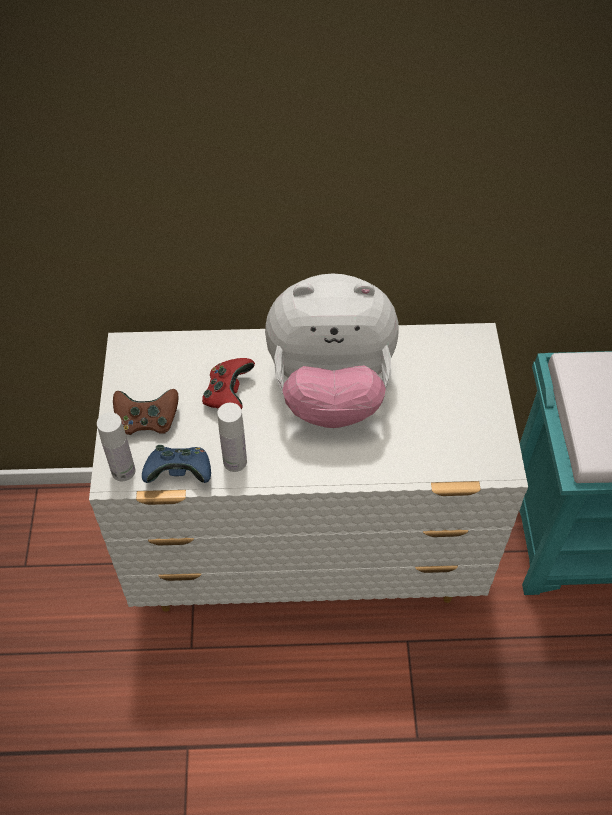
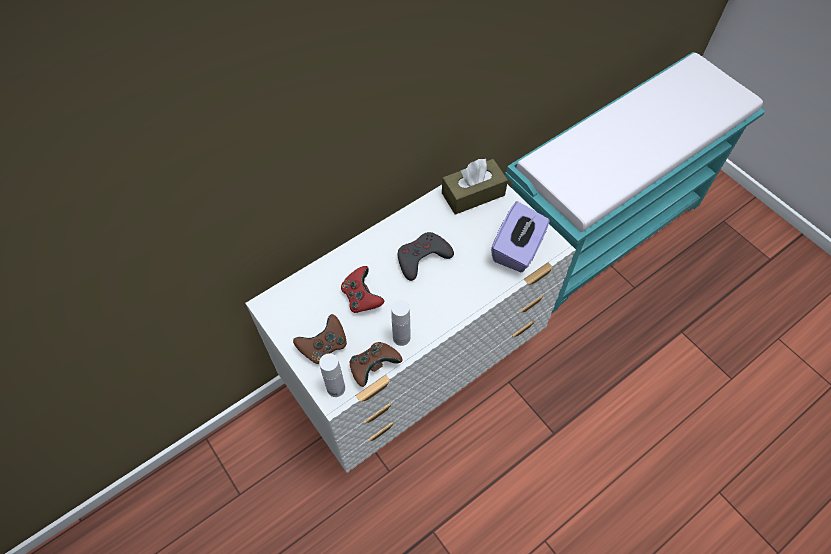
camera: 35 degrees left, 5 degrees up
blue game controller [142,445,211,483] -> brown game controller [349,342,402,387]
plush toy [265,273,399,428] -> grey game controller [398,232,454,281]
none -> brown tissue box [442,158,508,215]
none -> purple tissue box [491,201,550,272]

